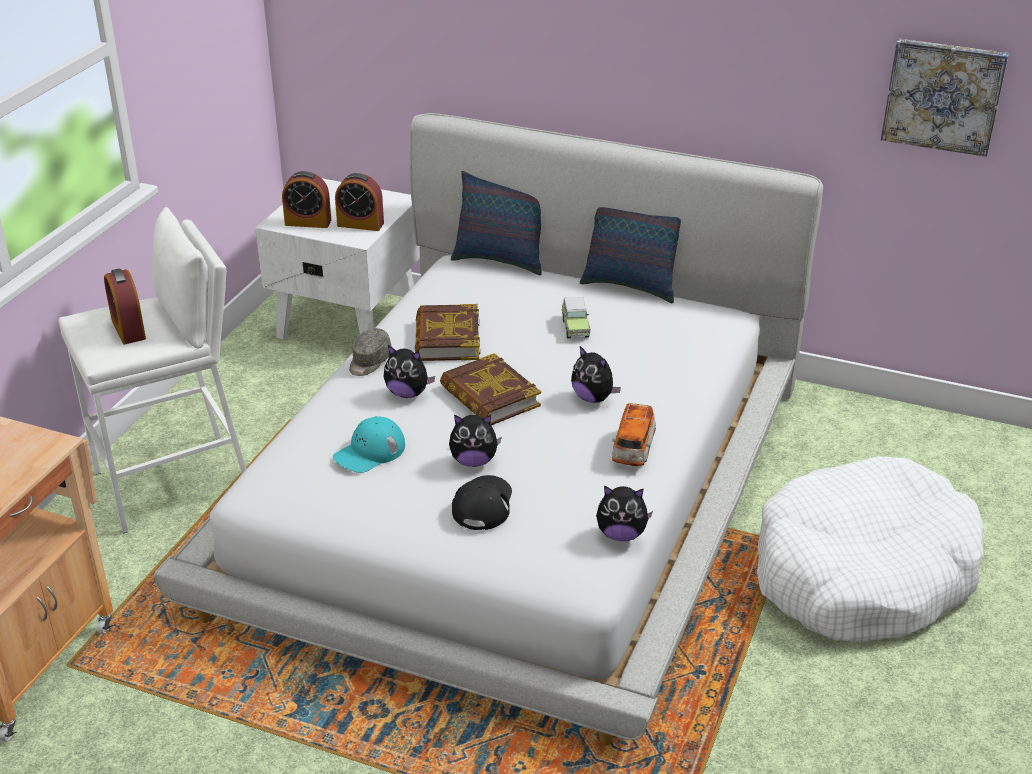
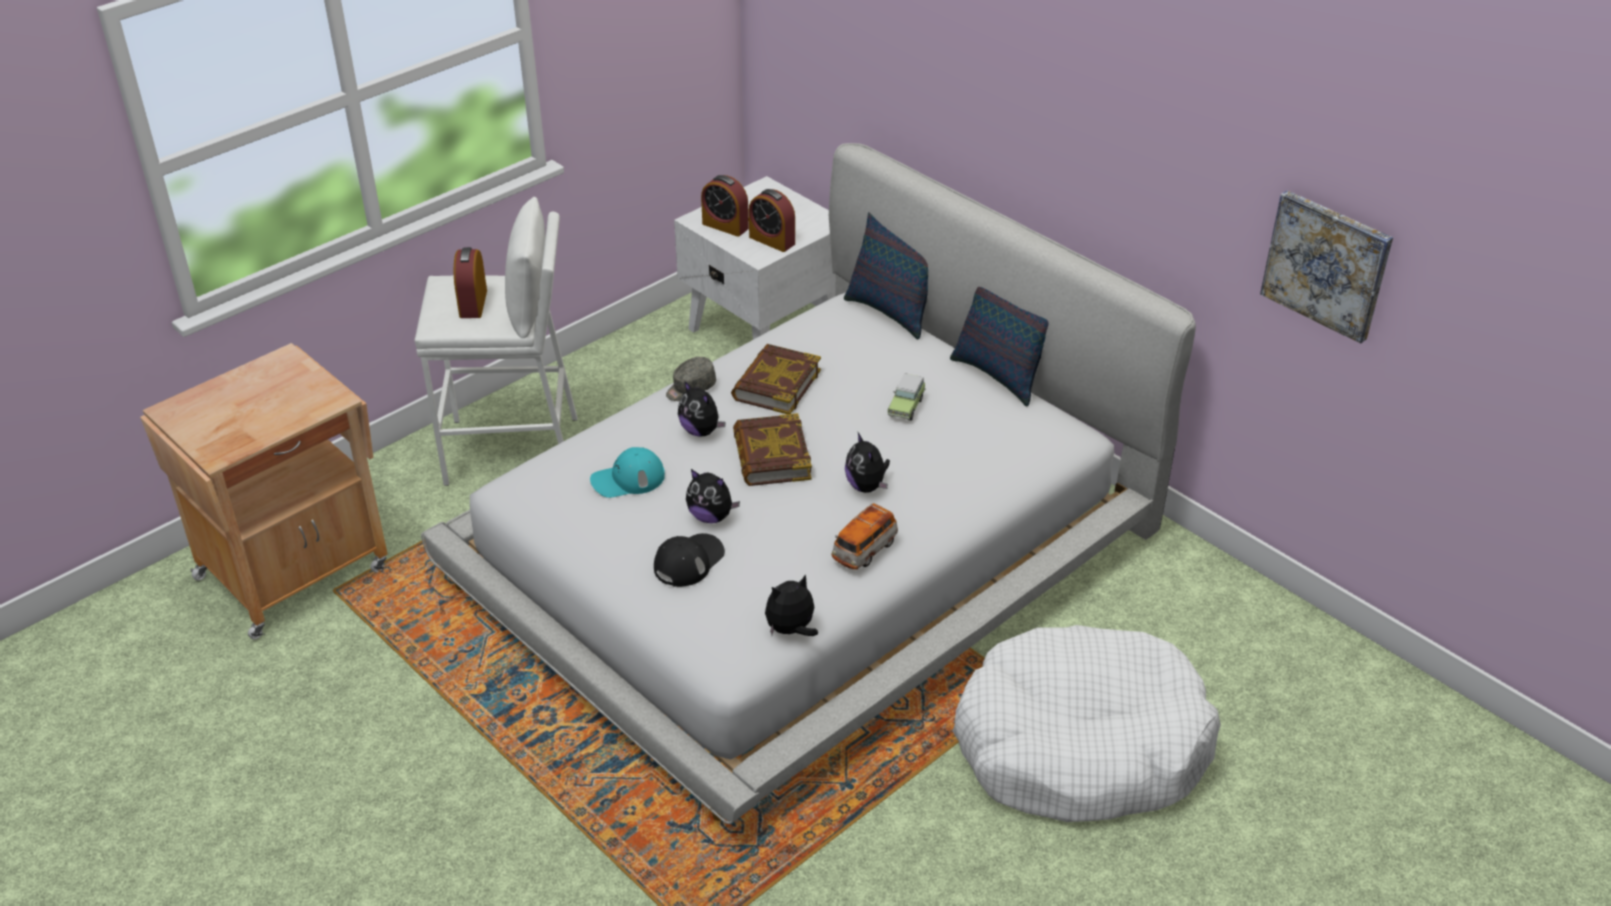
camera: 25 degrees right, 5 degrees up
plush toy [596,486,653,541] -> plush toy turned 120 degrees clockwise [765,574,818,636]

